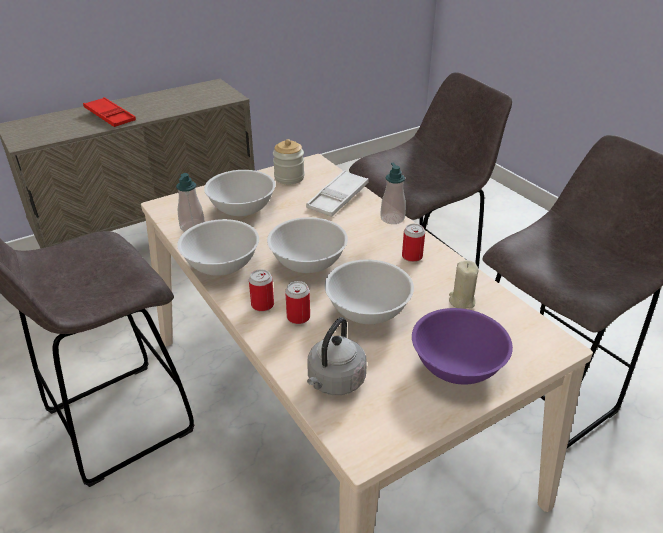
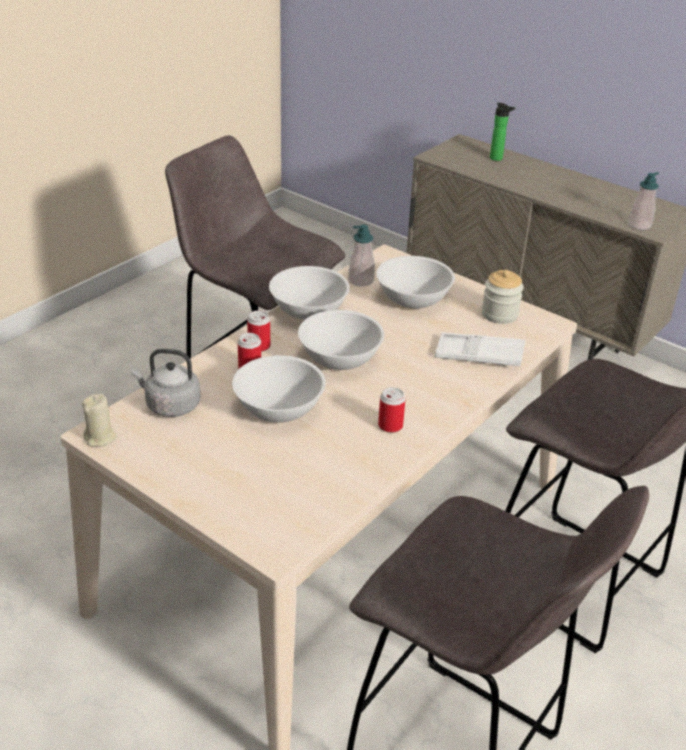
camera: 70 degrees right, 0 degrees up
red tray [83,97,136,127] -> none
soap dispenser [380,163,406,224] -> soap dispenser moved to [628,172,659,230]
purple bowl [412,308,513,384] -> none
beige candle [449,260,478,309] -> beige candle moved to [82,394,117,447]
none -> bottle [490,103,515,161]

